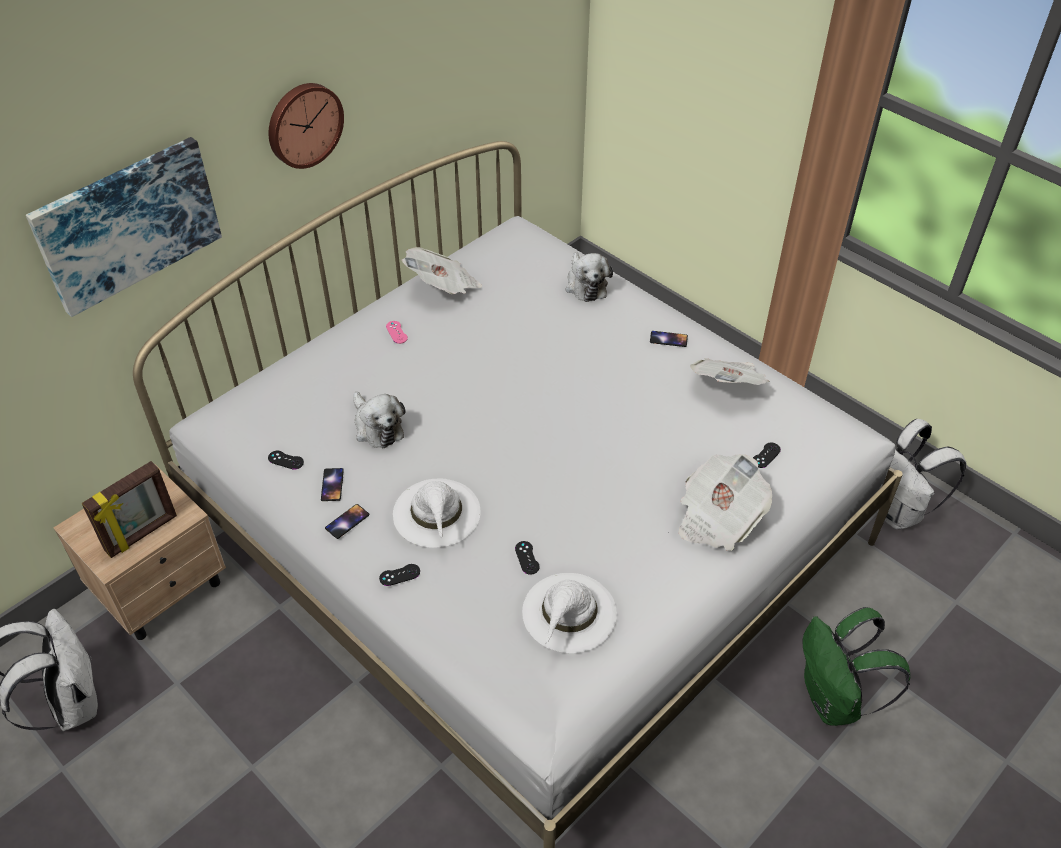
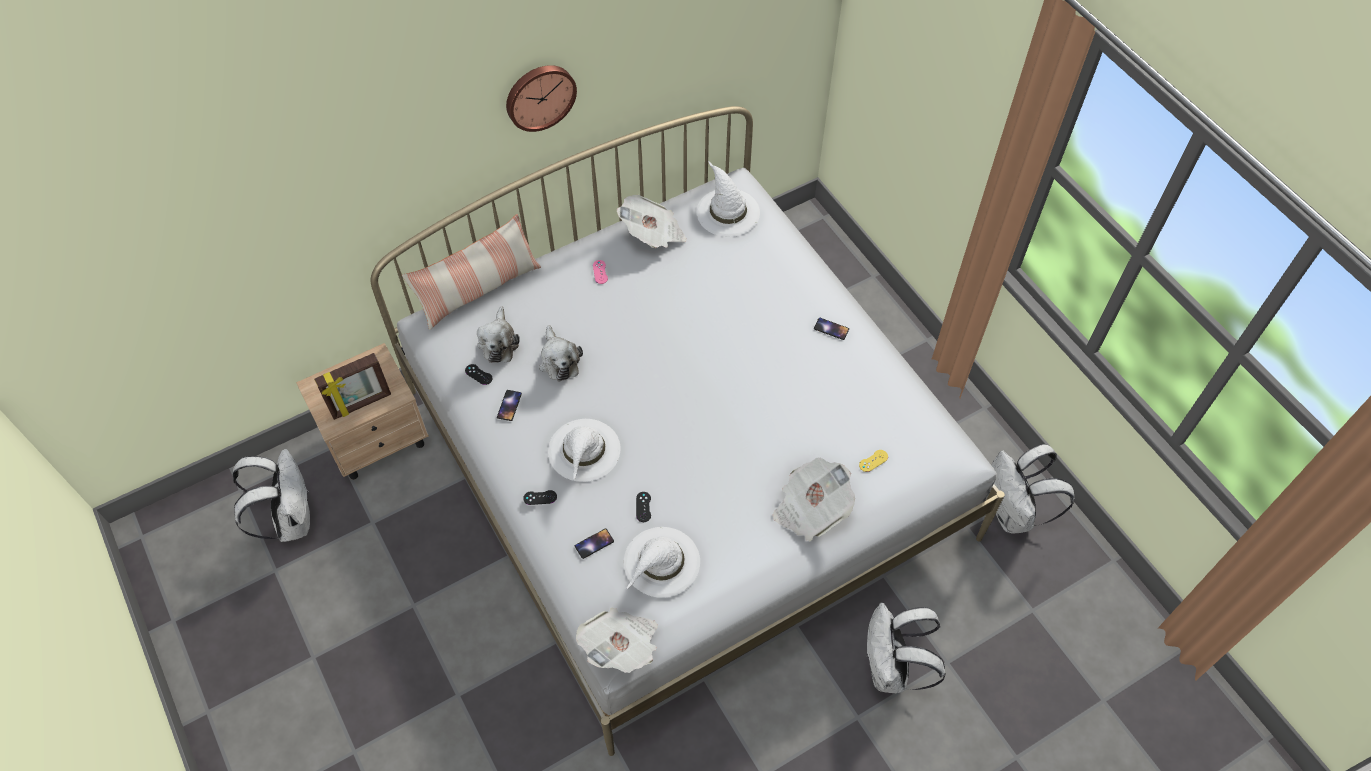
camera: 15 degrees right, 10 degrees up
picture [26,137,222,317] -> none
phone [325,504,369,539] -> phone moved to [575,529,614,559]
plush toy [566,252,613,302] -> plush toy moved to [477,306,520,363]
newspaper [690,358,770,385] -> newspaper moved to [576,608,658,673]
black game controller [753,442,781,468] -> yellow game controller [859,450,888,472]
green backpack [802,607,910,726] -> white backpack [866,603,946,693]
none -> pillow [402,214,541,330]
none -> white hat [696,160,760,237]

